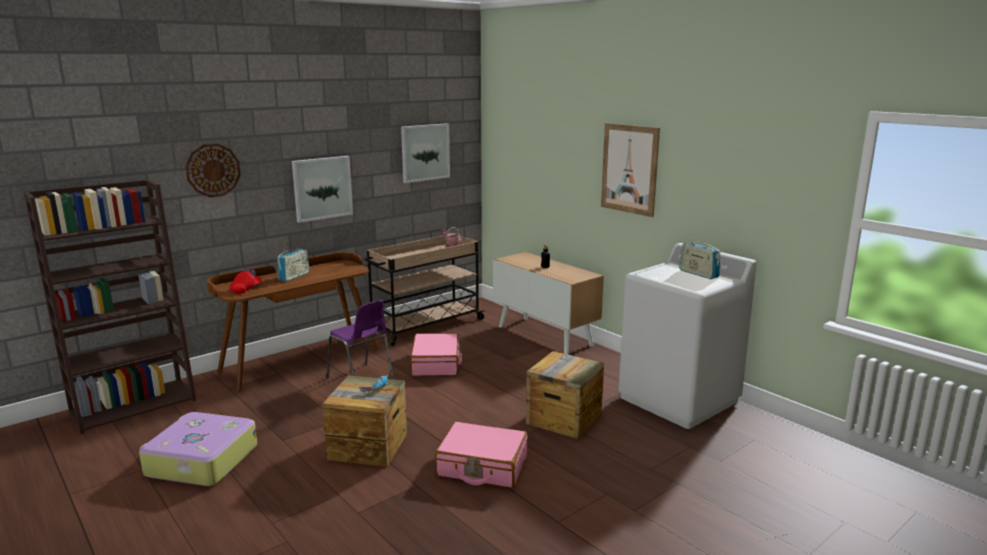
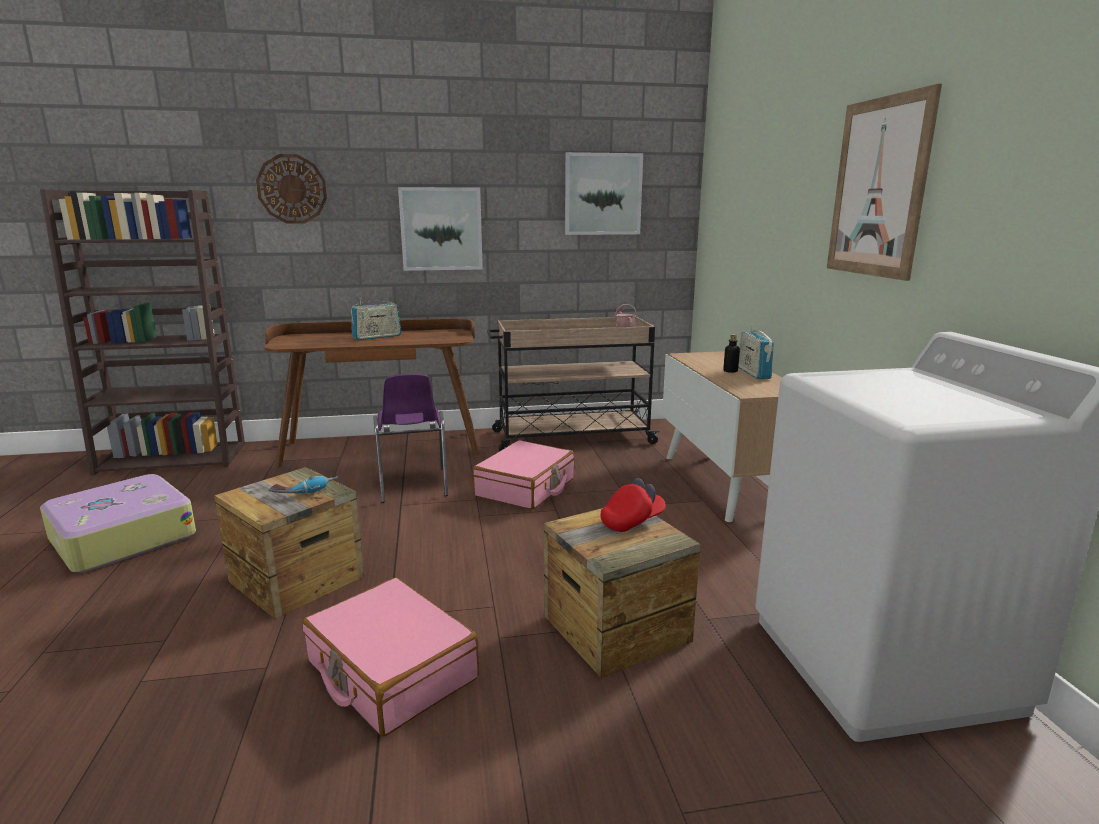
camera: 30 degrees right, 0 degrees up
red cap [230,269,261,293] -> red cap moved to [601,478,666,532]
radio [679,237,720,279] -> radio moved to [738,324,774,379]

